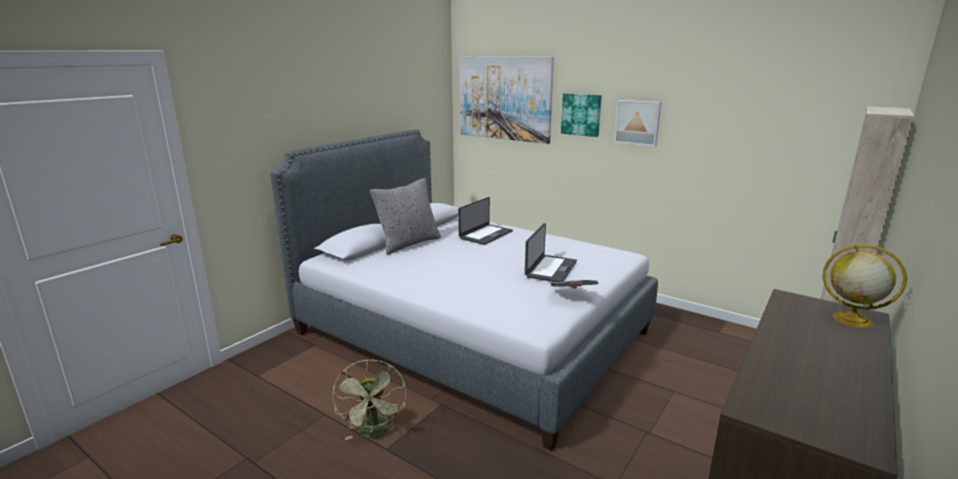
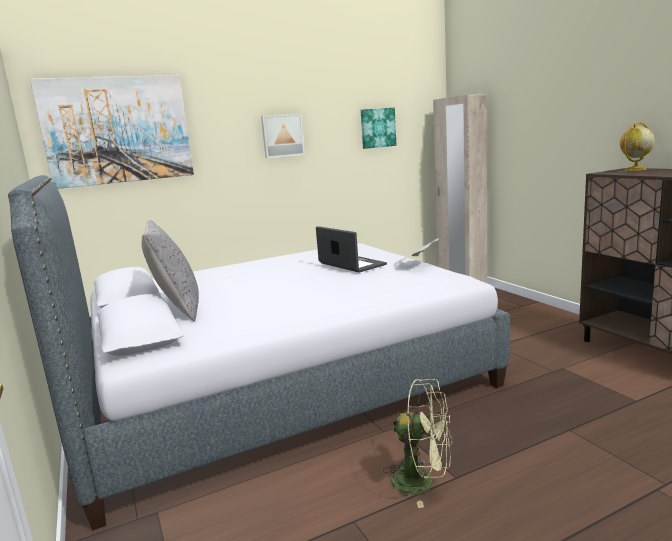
camera: 60 degrees left, 5 degrees down
laptop [458,197,513,245] -> none
picture [561,93,602,137] -> picture moved to [361,108,396,149]

